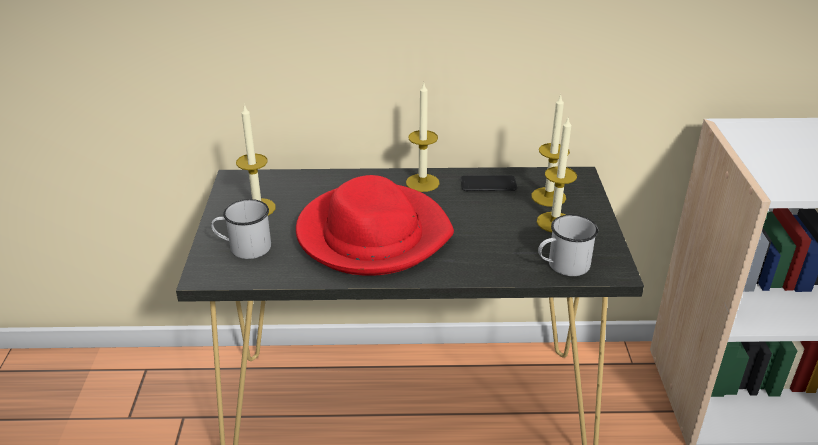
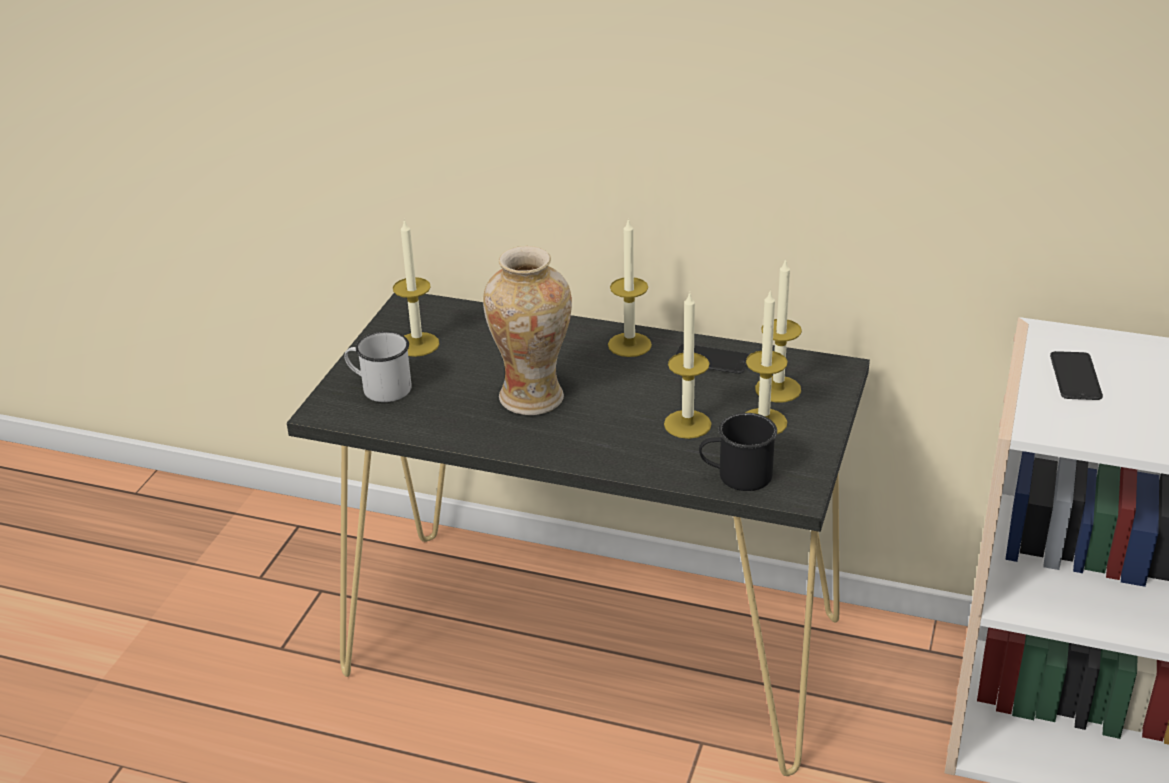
camera: 20 degrees right, 0 degrees up
red hat [296,175,454,276] -> vase [483,246,572,415]
white mug [538,215,598,276] -> black mug [699,413,777,491]
none -> candle [664,292,712,439]
none -> phone [1050,351,1103,400]

